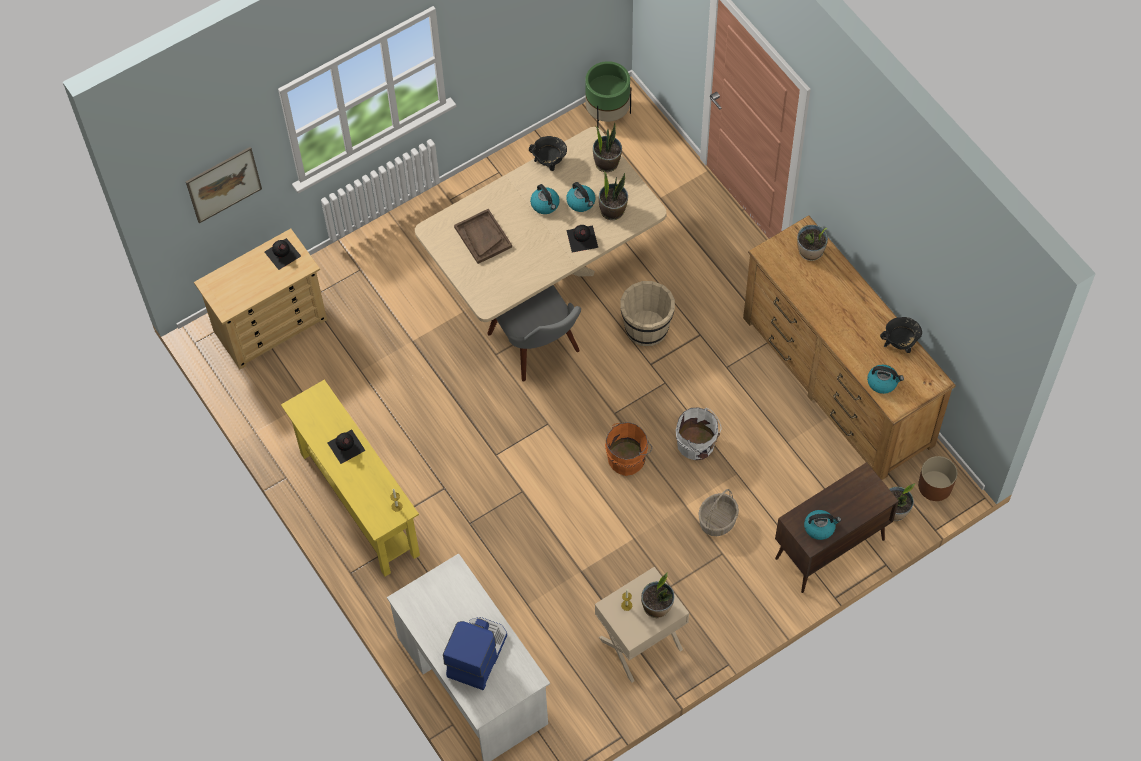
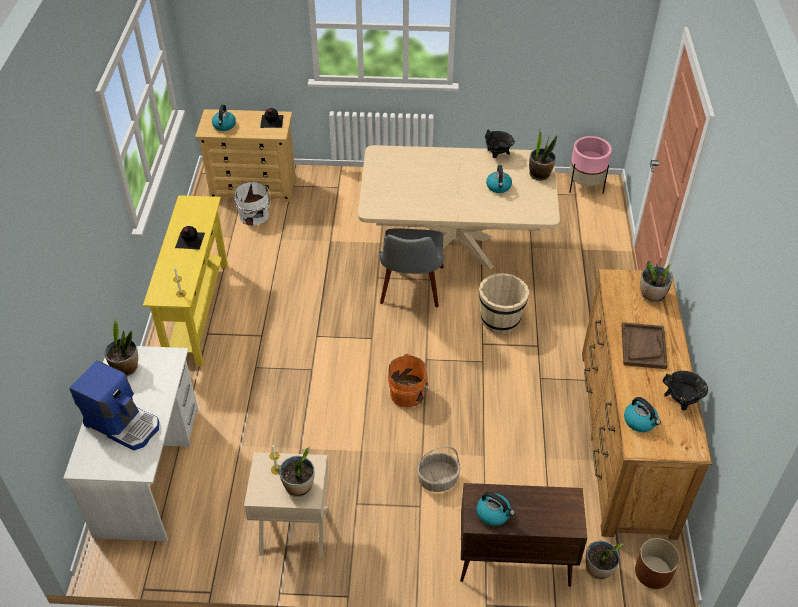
camera: 35 degrees right, 15 degrees down
picture [186,147,262,223] -> none
coffee machine [443,617,507,690] -> coffee machine turned 60 degrees clockwise [69,360,159,450]
brown tray [454,209,512,264] -> brown tray moved to [622,322,668,369]
kettle [530,184,560,214] -> kettle moved to [212,105,236,131]
black bottle [566,225,598,253] -> none
green planter [585,61,631,127] -> pink planter [569,136,612,194]
potted plant [599,171,628,220] -> potted plant moved to [104,318,138,376]
white bucket [676,407,722,460] -> white bucket moved to [234,182,271,225]

